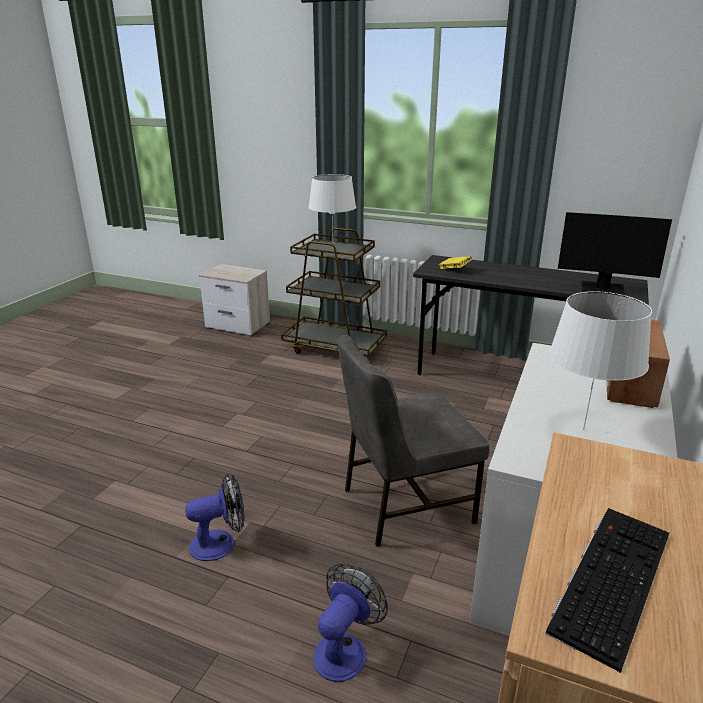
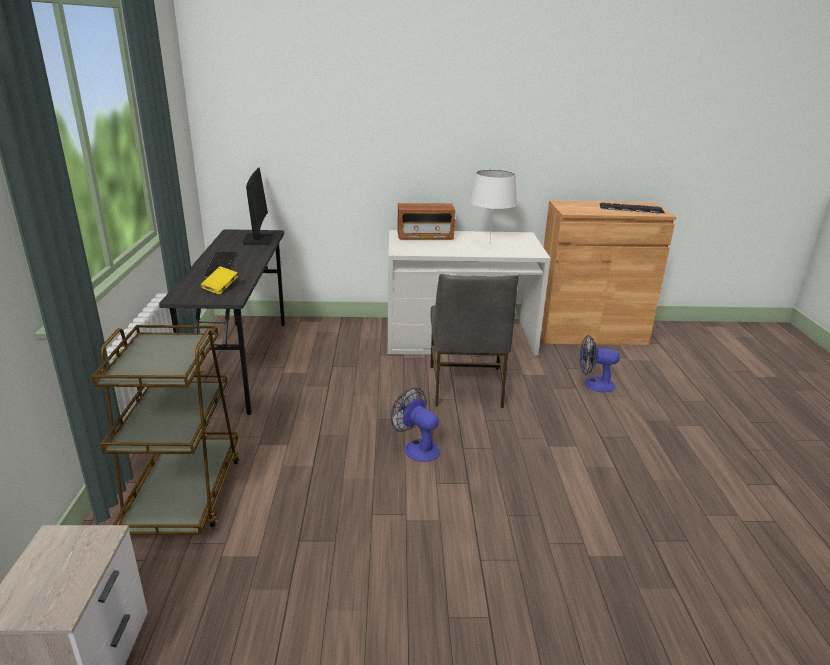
camera: 115 degrees left, 0 degrees up
fan [185,473,245,561] -> fan moved to [391,387,440,462]
white table lamp [309,174,356,237] -> none
grey chair [337,335,490,547] -> grey chair turned 45 degrees clockwise [430,274,519,408]
none -> keyboard [204,252,237,277]

